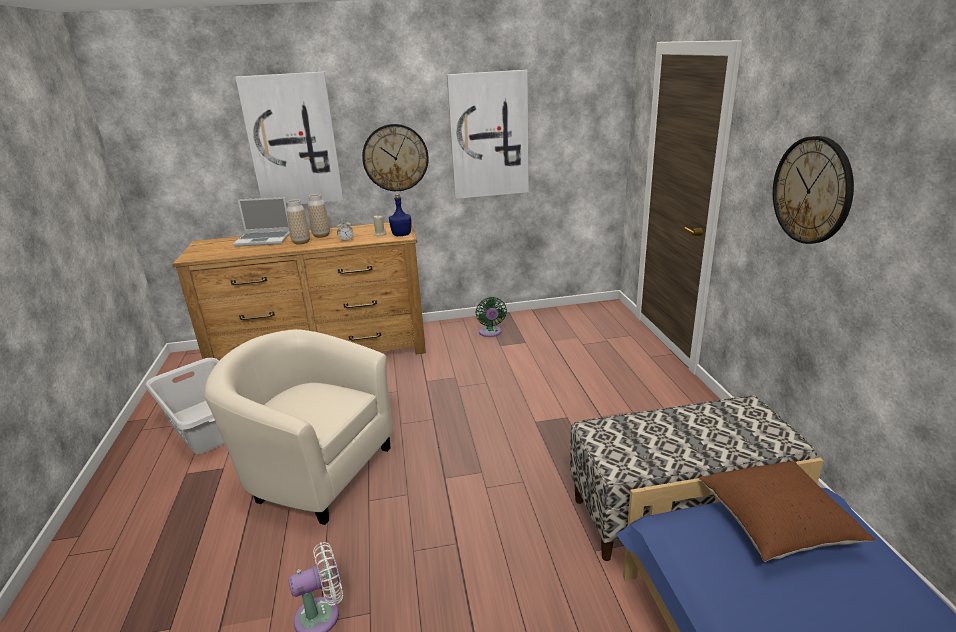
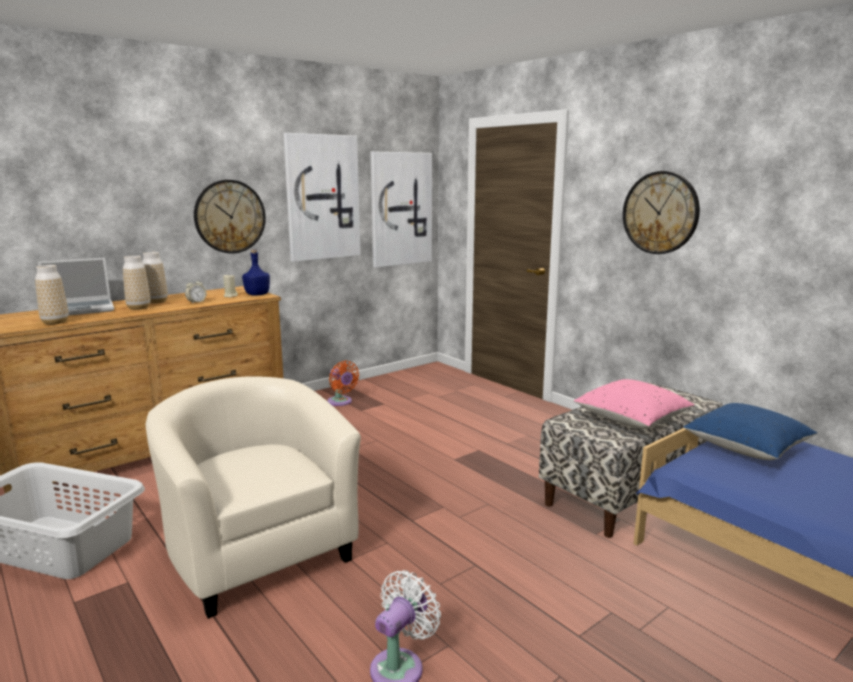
camera: 30 degrees left, 10 degrees down
beige armchair [204,329,393,525] -> beige armchair turned 60 degrees clockwise [146,376,361,619]
picture [235,71,344,206] -> picture moved to [370,151,432,268]
green fan [475,297,507,337] -> orange fan [327,360,359,406]
brown pillow [699,461,875,562] -> blue pillow [683,403,817,460]
none -> vase [35,265,69,325]
none -> pink pillow [574,379,695,429]

